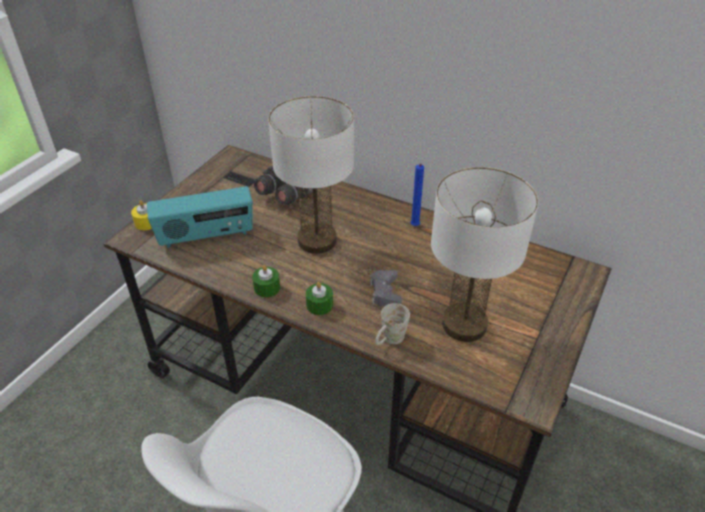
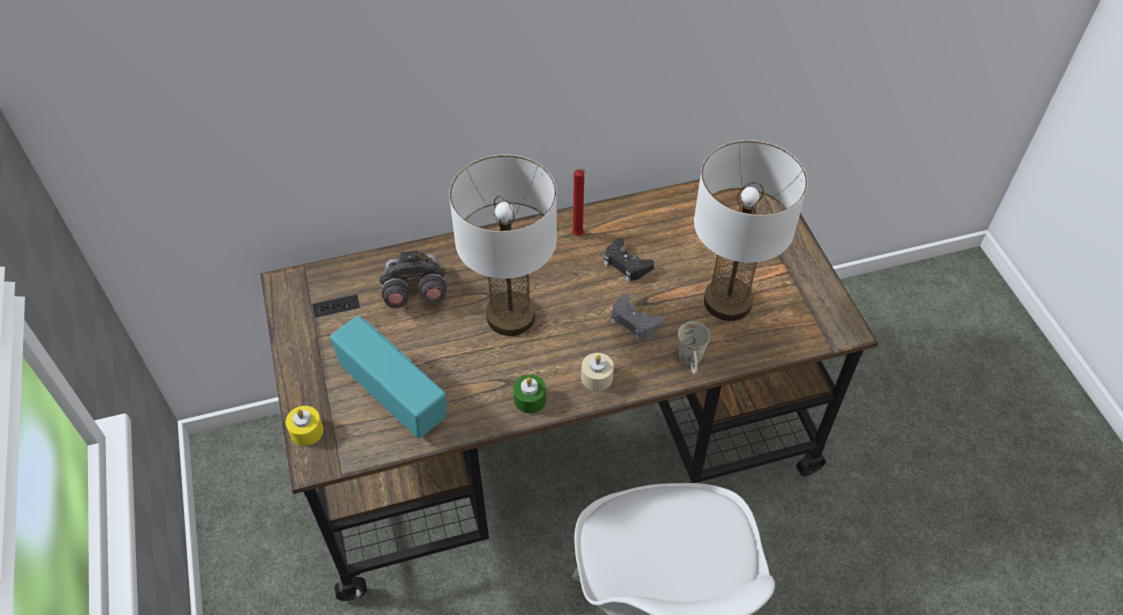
camera: 45 degrees left, 10 degrees up
radio [147,186,253,248] -> radio turned 75 degrees counterclockwise [330,316,447,438]
green candle [306,282,333,315] -> beige candle [581,353,614,391]
blue candle [410,164,424,226] -> red candle [572,169,586,236]
none -> black game controller [604,238,654,282]

